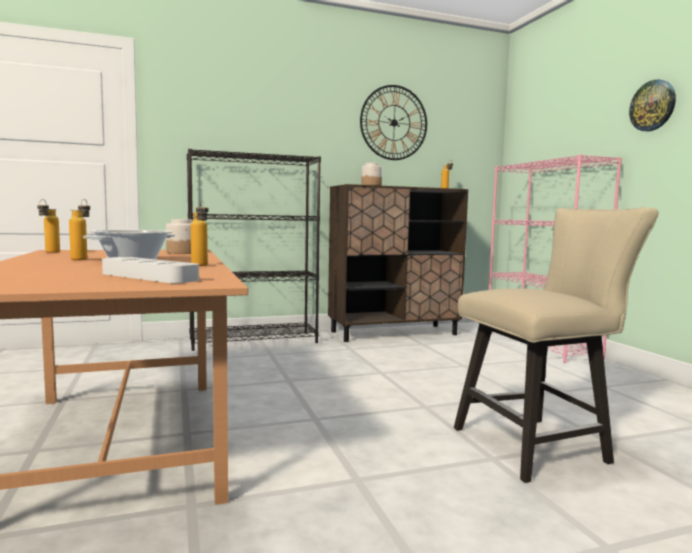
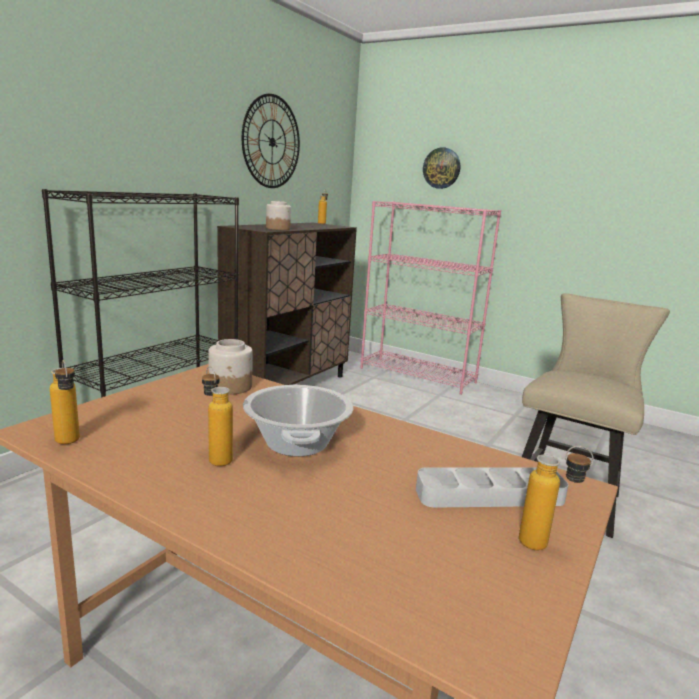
camera: 40 degrees left, 10 degrees up
bottle [191,200,208,266] -> bottle moved to [519,446,594,551]
wall clock [629,80,676,131] -> wall clock moved to [423,147,460,189]

